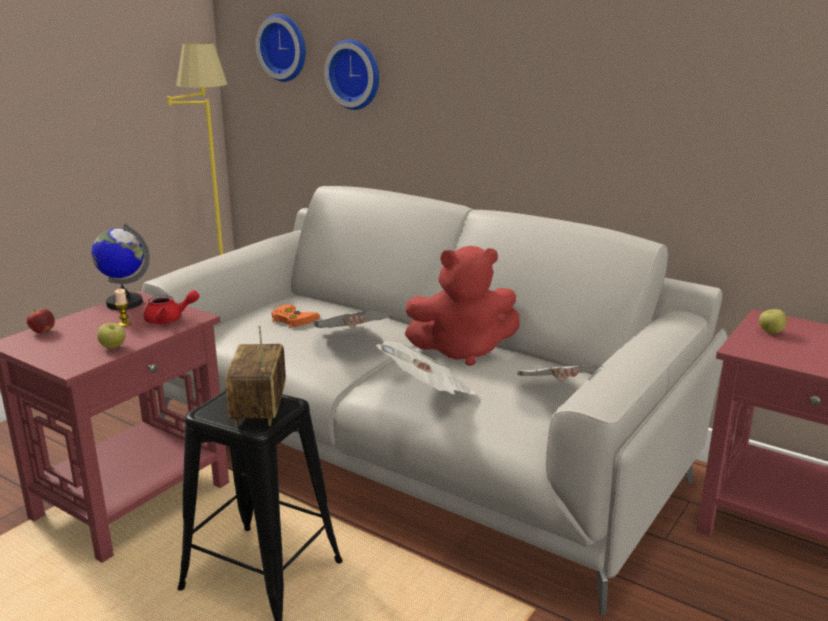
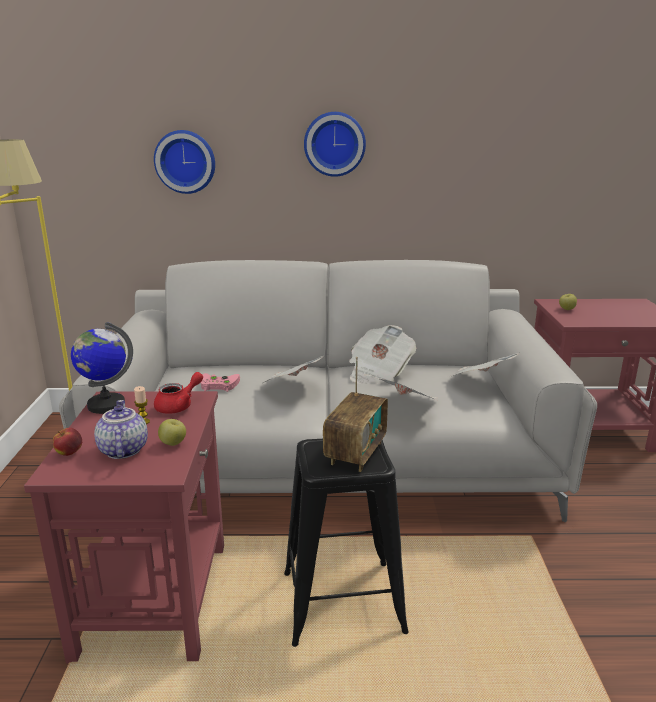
camera: 35 degrees left, 0 degrees up
radio [225,325,286,427] -> radio turned 120 degrees counterclockwise [323,357,388,472]
wall clock [256,14,306,82] -> wall clock moved to [304,112,366,177]
orange game controller [271,304,320,328] -> pink game controller [201,373,240,392]
red plush toy [404,246,520,366] -> newspaper [349,325,416,384]
none -> teapot [94,400,148,459]

